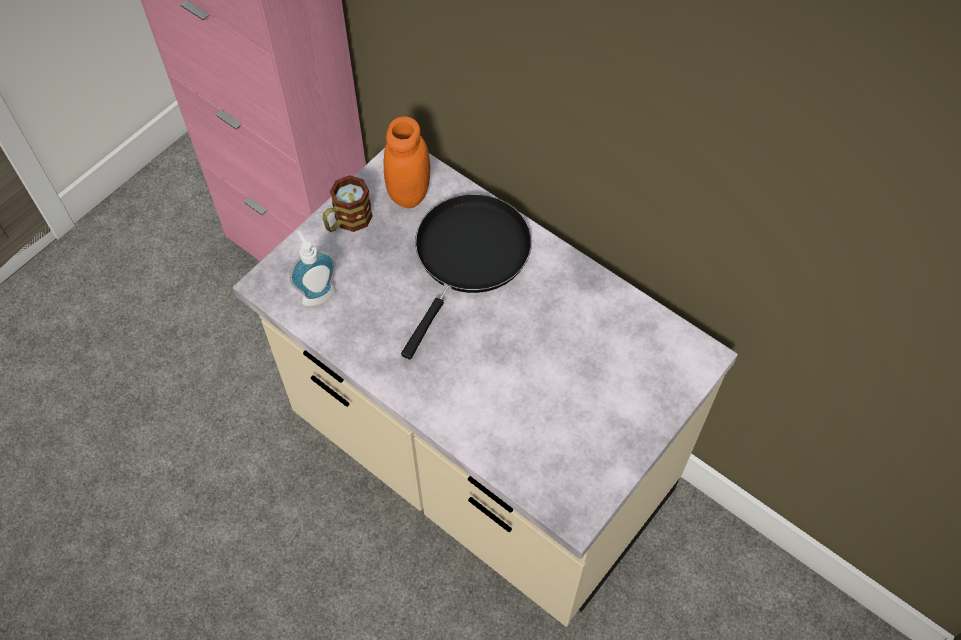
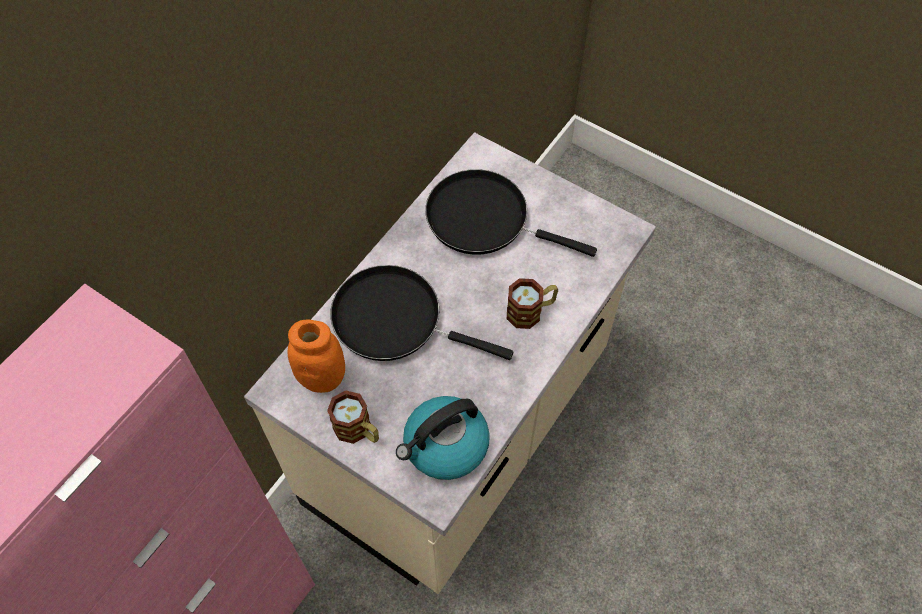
camera: 95 degrees left, 0 degrees up
soap dispenser [290,231,337,306] -> kettle [396,396,490,480]
none -> black frying pan [425,169,597,257]
none -> mug [507,278,558,329]

